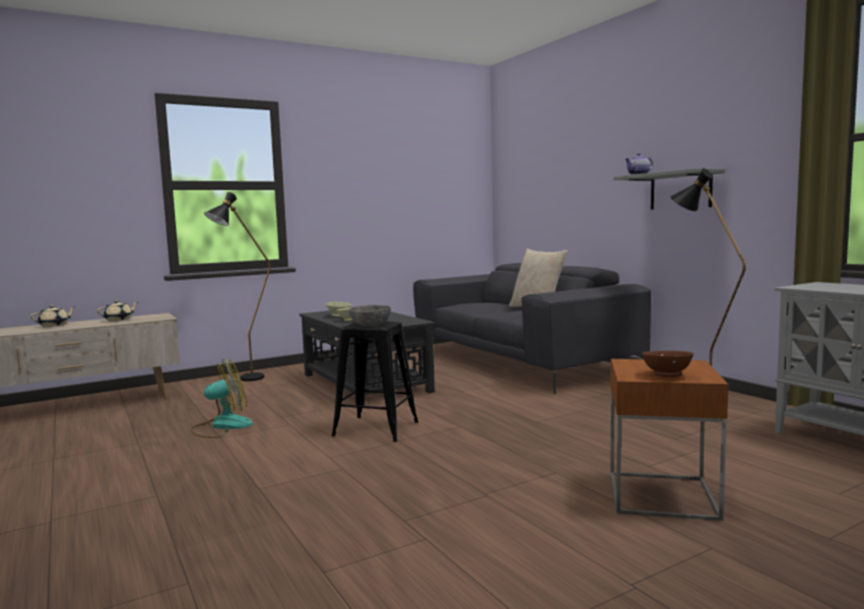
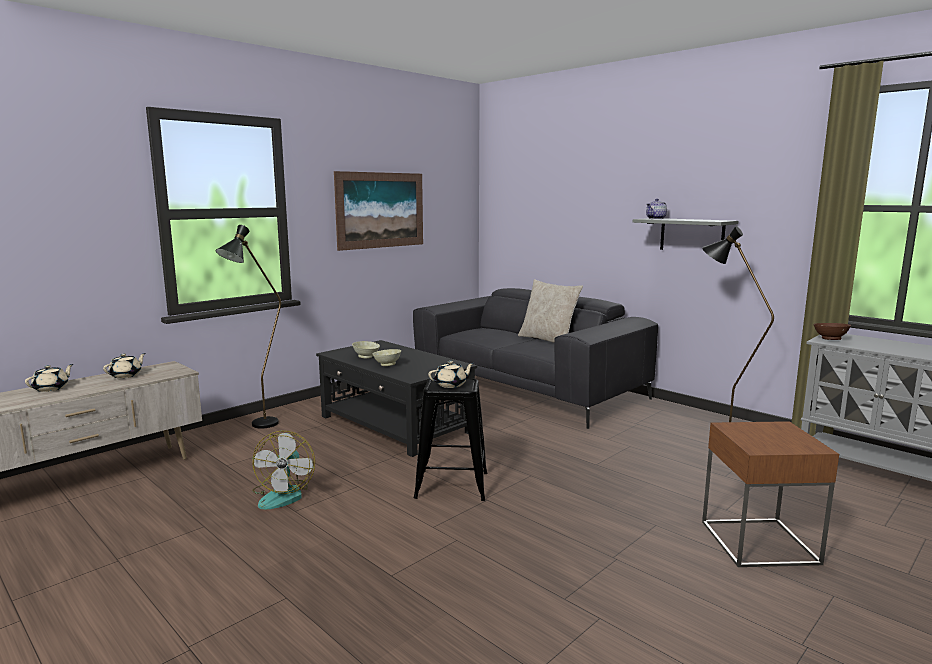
camera: 15 degrees left, 5 degrees up
fan [190,358,253,438] -> fan turned 135 degrees clockwise [252,431,315,510]
grey bowl [348,305,391,326] -> beige teapot [428,361,474,388]
brown bowl [641,351,694,377] -> brown bowl moved to [813,323,851,340]
none -> picture [334,171,423,251]

